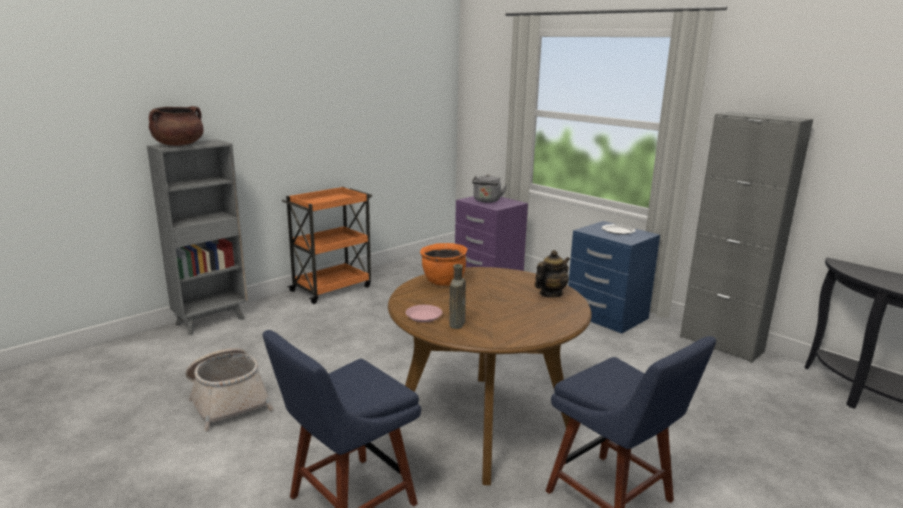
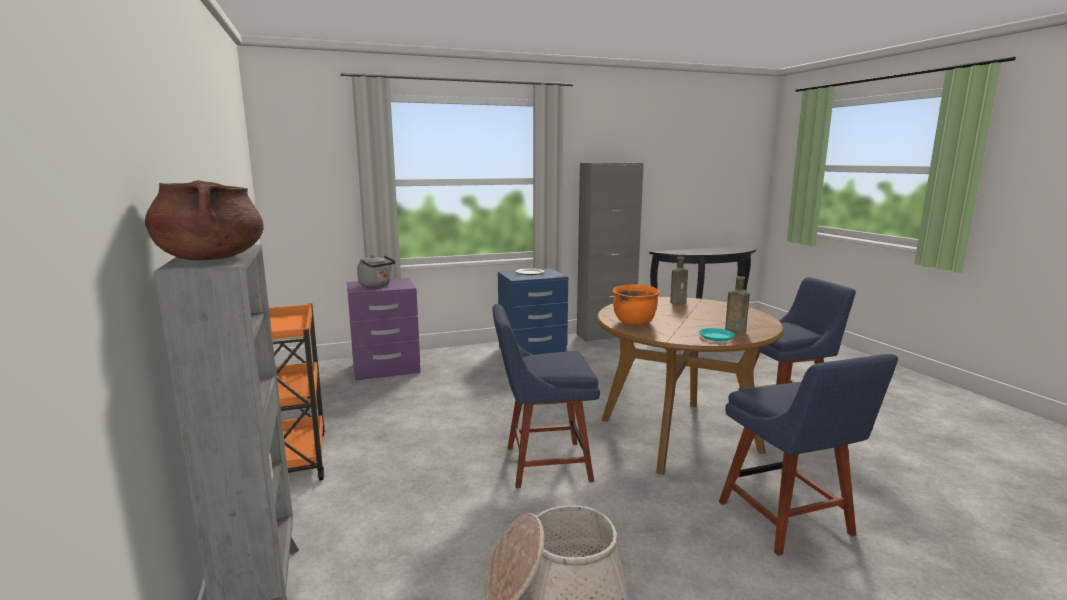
camera: 65 degrees left, 5 degrees down
pink plate [406,305,442,322] -> turquoise plate [699,328,735,342]
teapot [535,250,570,297] -> brown bottle [670,257,688,304]
none -> blue chair [493,304,600,488]

